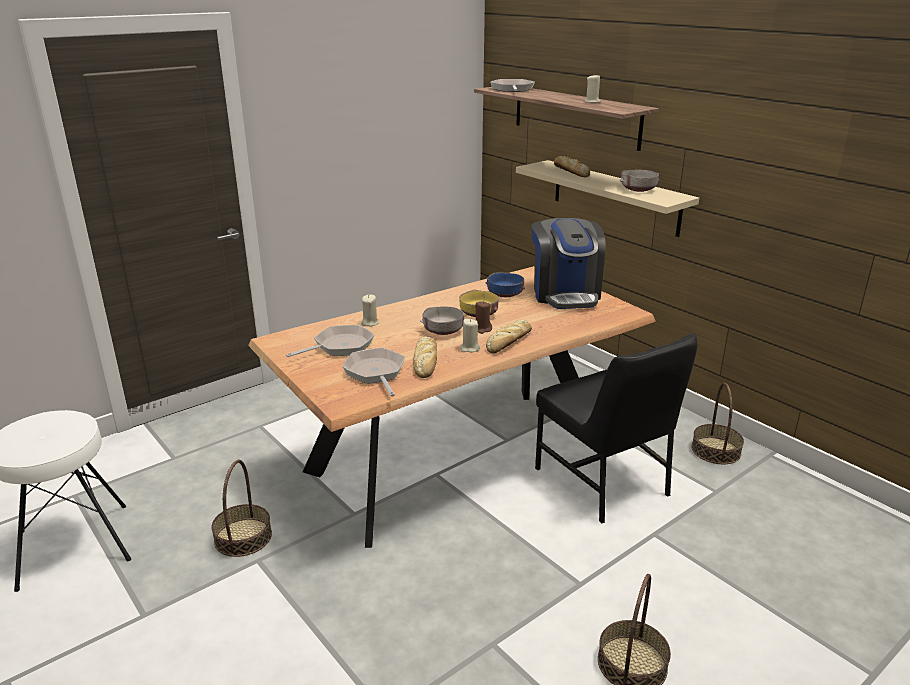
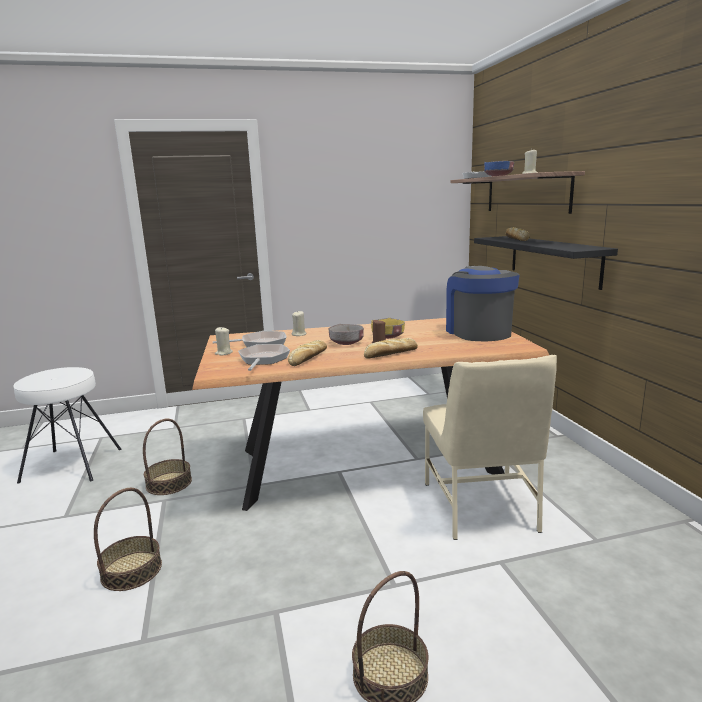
camera: 25 degrees right, 10 degrees down
beige candle [460,319,480,352] -> beige candle moved to [215,327,233,355]
blue bowl [486,272,525,297] -> blue bowl moved to [484,161,514,176]
beige shelf [516,160,699,237] -> black shelf [474,236,618,290]
coffee machine [531,218,606,309] -> coffee machine turned 150 degrees clockwise [446,266,520,341]
black chair [535,333,698,523] -> beige chair [423,355,557,540]
grey bowl [620,170,659,192] -> none
basket [692,383,744,464] -> basket moved to [94,488,162,591]

